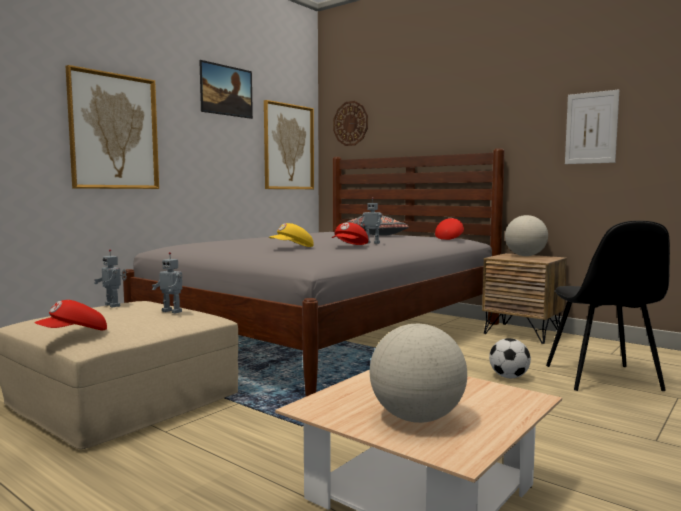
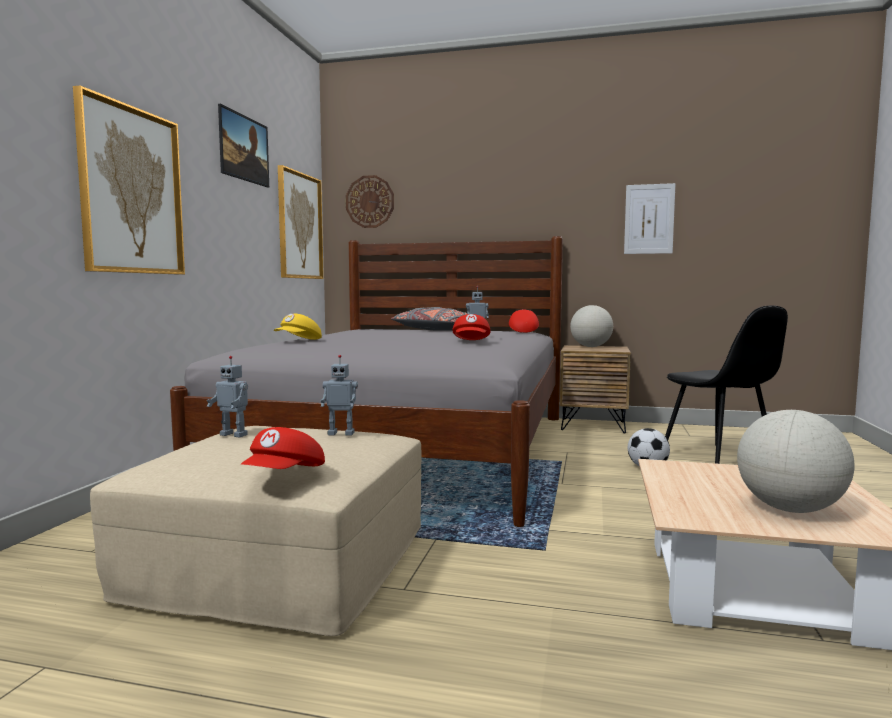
camera: 25 degrees left, 0 degrees up
yellow cap [269,223,314,247] -> yellow cap moved to [274,314,322,340]

